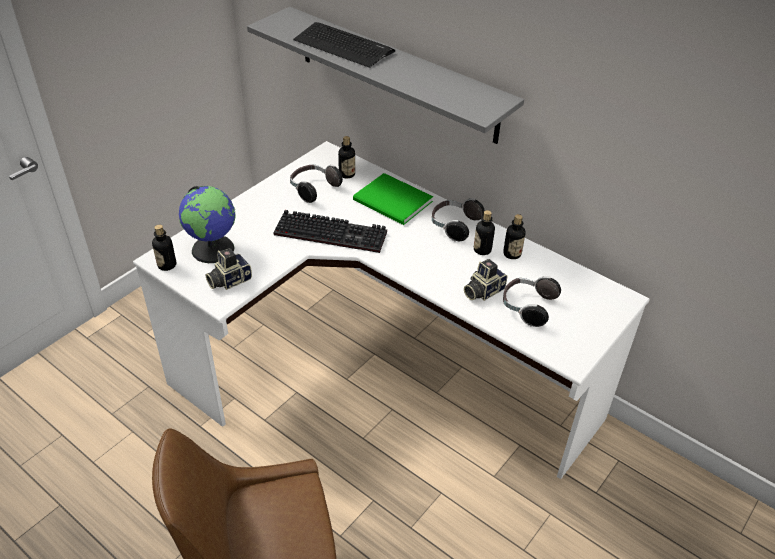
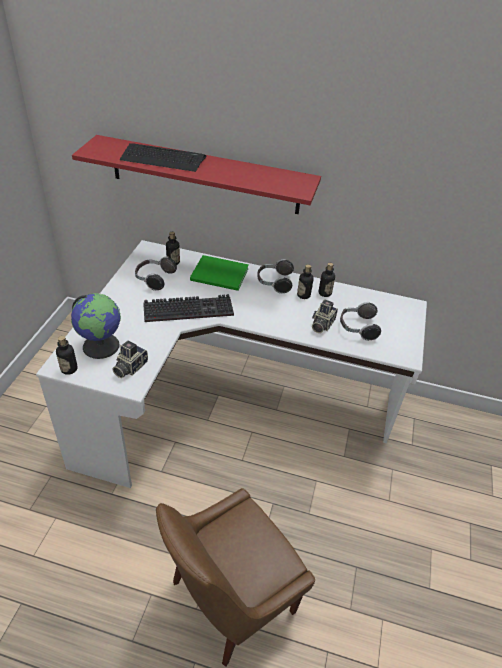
camera: 25 degrees left, 0 degrees up
grey shelf [247,7,524,144] -> red shelf [72,135,321,214]

